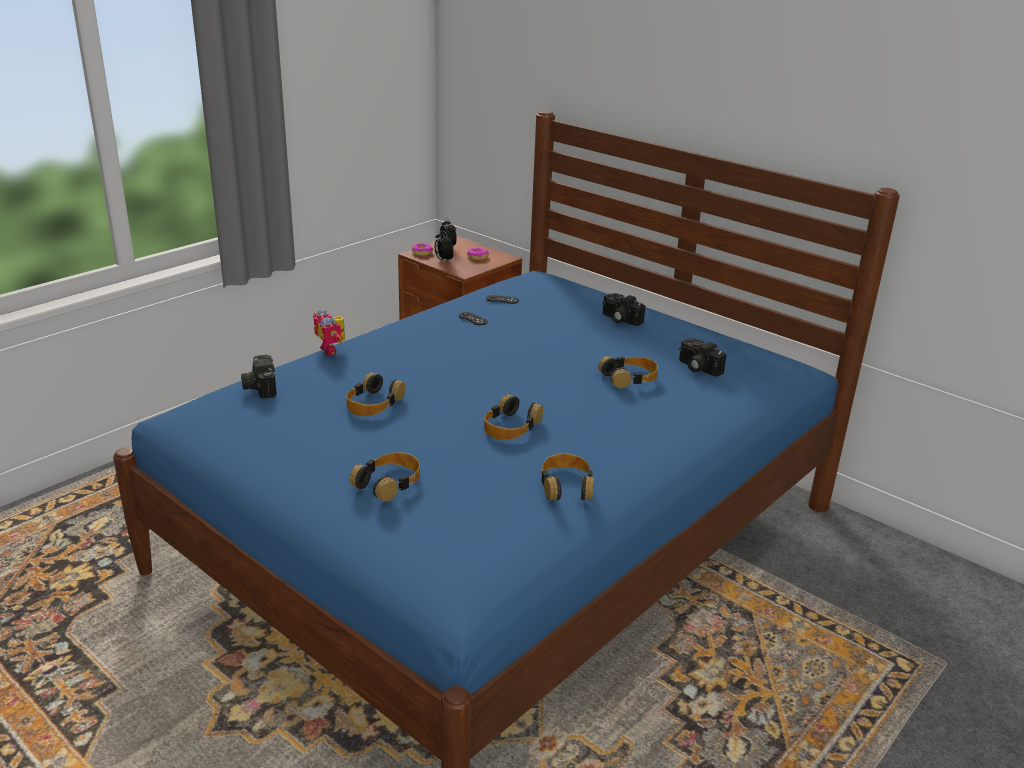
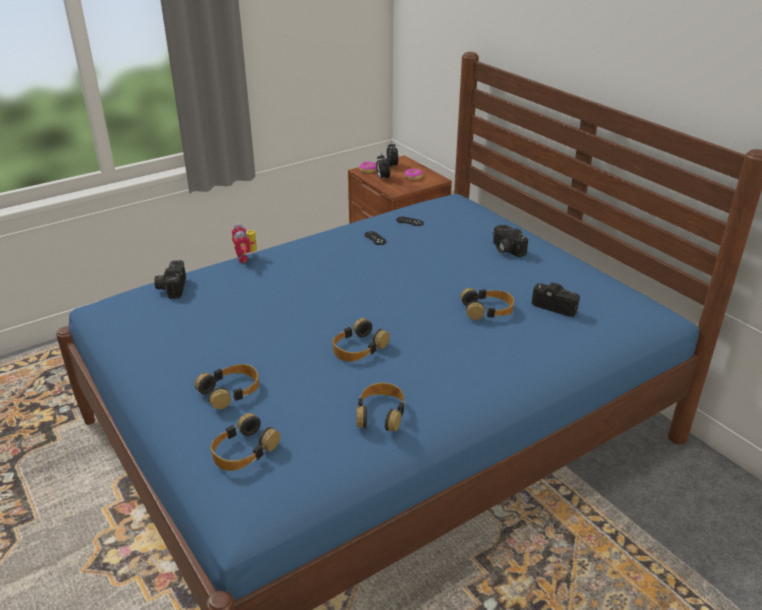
camera: 15 degrees right, 5 degrees up
headphones [346,372,405,416] -> headphones moved to [211,413,280,471]
camera [679,338,726,377] -> camera turned 150 degrees clockwise [532,282,580,317]

